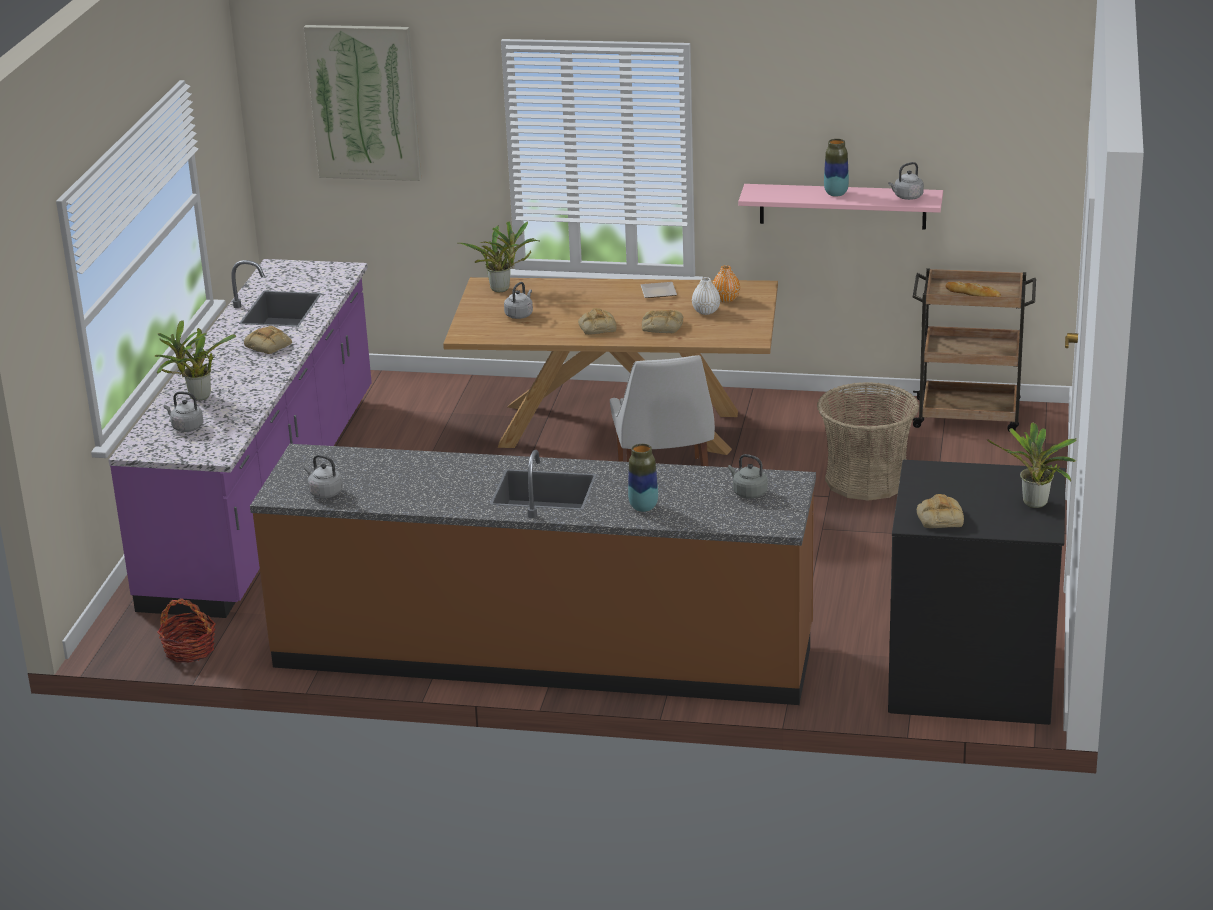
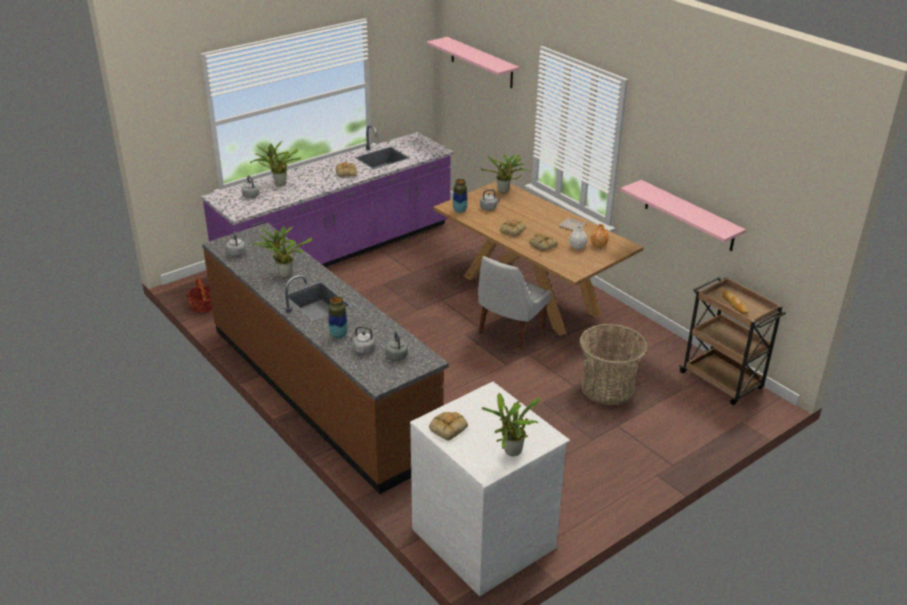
camera: 40 degrees right, 5 degrees up
picture [304,25,421,181] -> pink shelf [427,37,519,88]
vase [824,139,849,197] -> vase moved to [453,179,468,213]
grey kettle [888,162,924,200] -> grey kettle moved to [347,326,375,354]
black dresser [888,460,1066,725] -> white dresser [410,382,570,596]
none -> potted plant [251,226,312,278]

